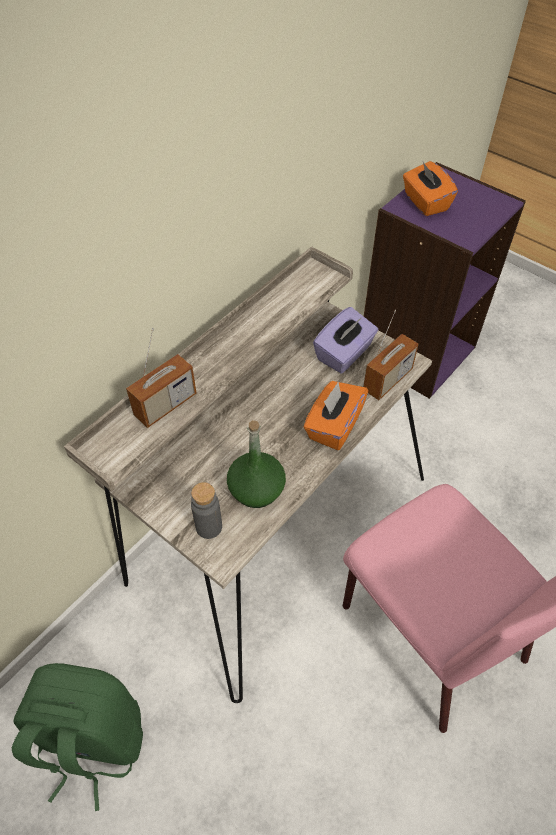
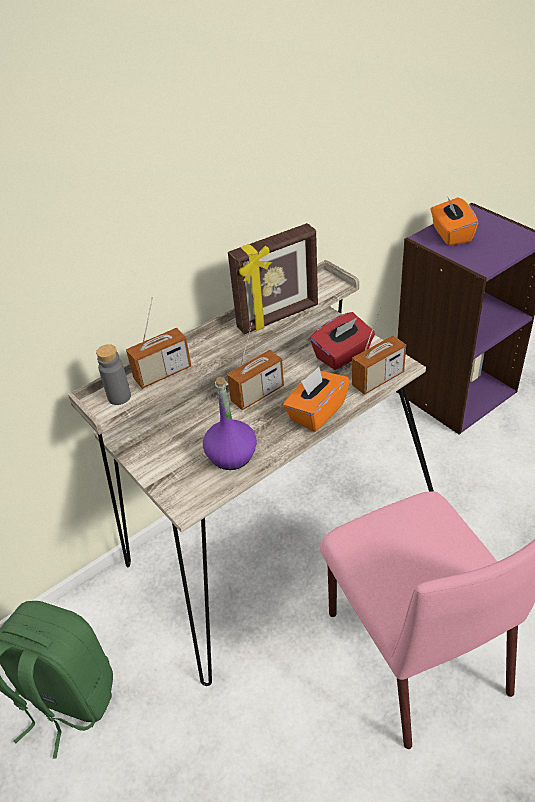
camera: 15 degrees right, 10 degrees down
grey bottle [191,482,222,539] -> grey bottle moved to [96,344,131,405]
green bottle [227,420,286,508] -> purple bottle [203,377,257,470]
purple tissue box [313,307,378,373] -> red tissue box [310,312,375,370]
none -> radio [227,322,284,410]
none -> picture frame [228,223,318,334]

